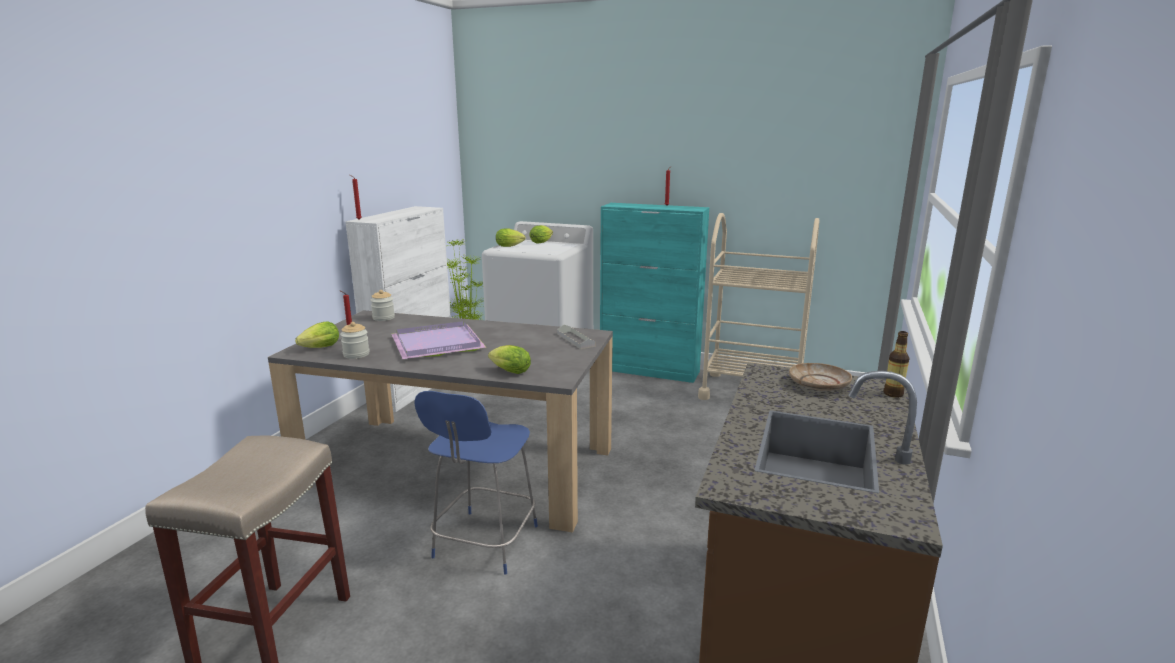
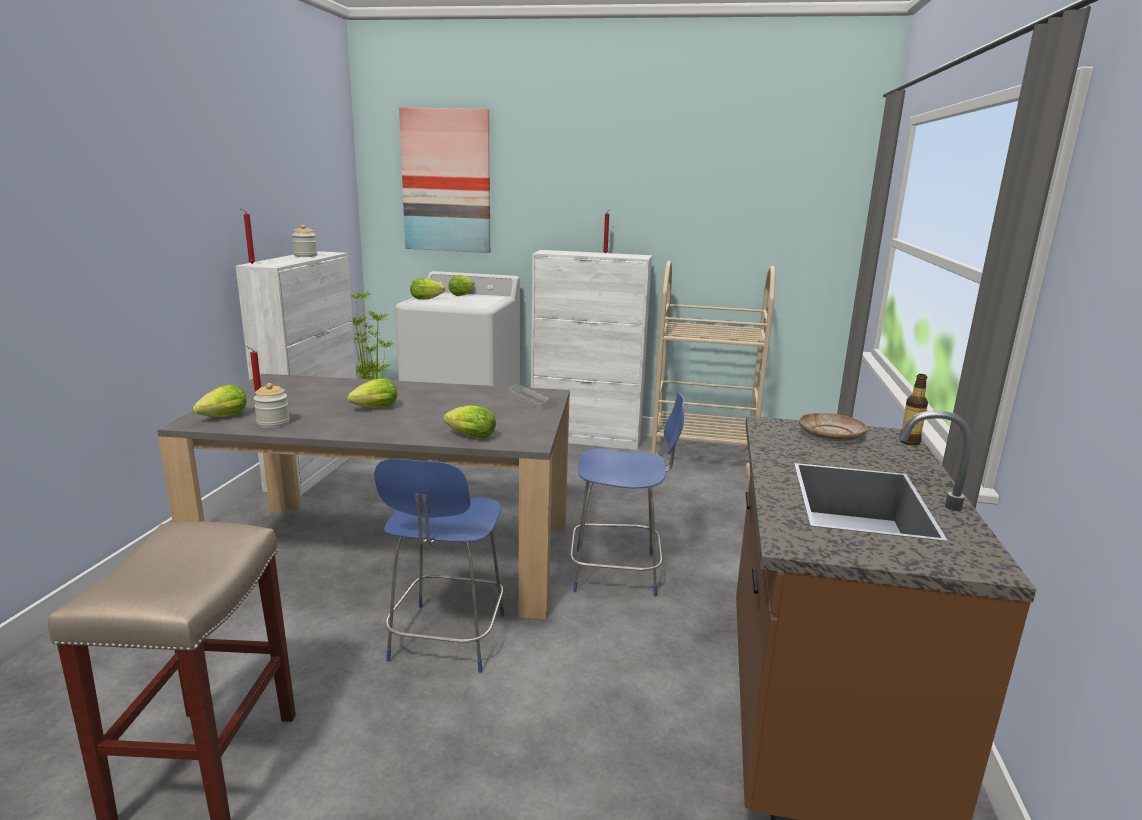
camera: 10 degrees left, 0 degrees up
jar [370,290,395,321] -> jar moved to [292,225,317,257]
purple tray [392,321,487,359] -> lettuce [347,378,397,408]
turquoise cabinet [600,203,709,383] -> white cabinet [531,250,652,450]
none -> picture [399,107,490,253]
none -> blue chair [570,393,685,597]

